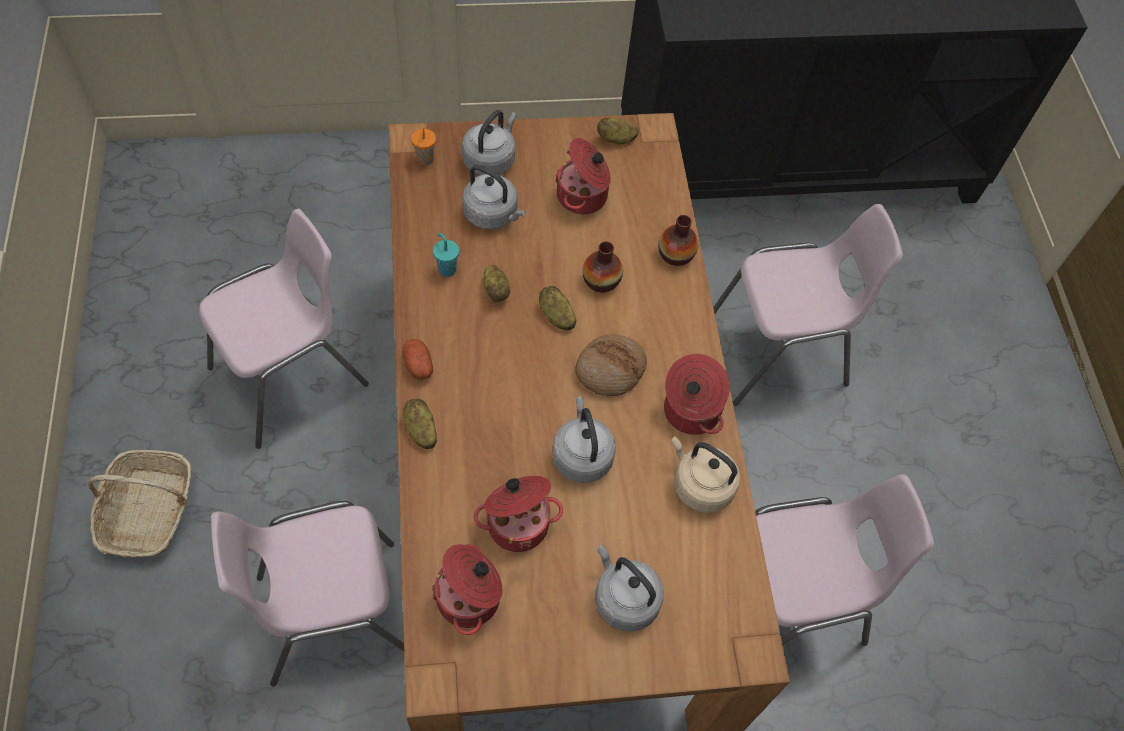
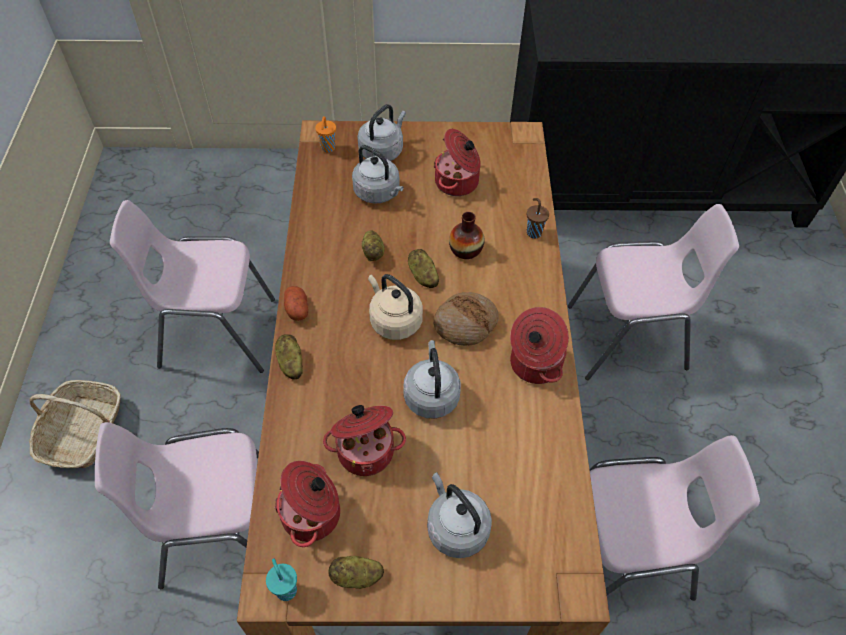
camera: 10 degrees right, 5 degrees down
pink chair [199,209,369,449] -> pink chair turned 150 degrees counterclockwise [110,200,275,373]
turquoise cup [433,233,459,277] -> turquoise cup moved to [266,558,297,601]
potato [597,118,639,144] -> potato moved to [328,556,384,589]
vase [658,215,698,266] -> brown cup [527,198,549,239]
beige kettle [671,436,740,513] -> beige kettle moved to [368,274,423,340]

